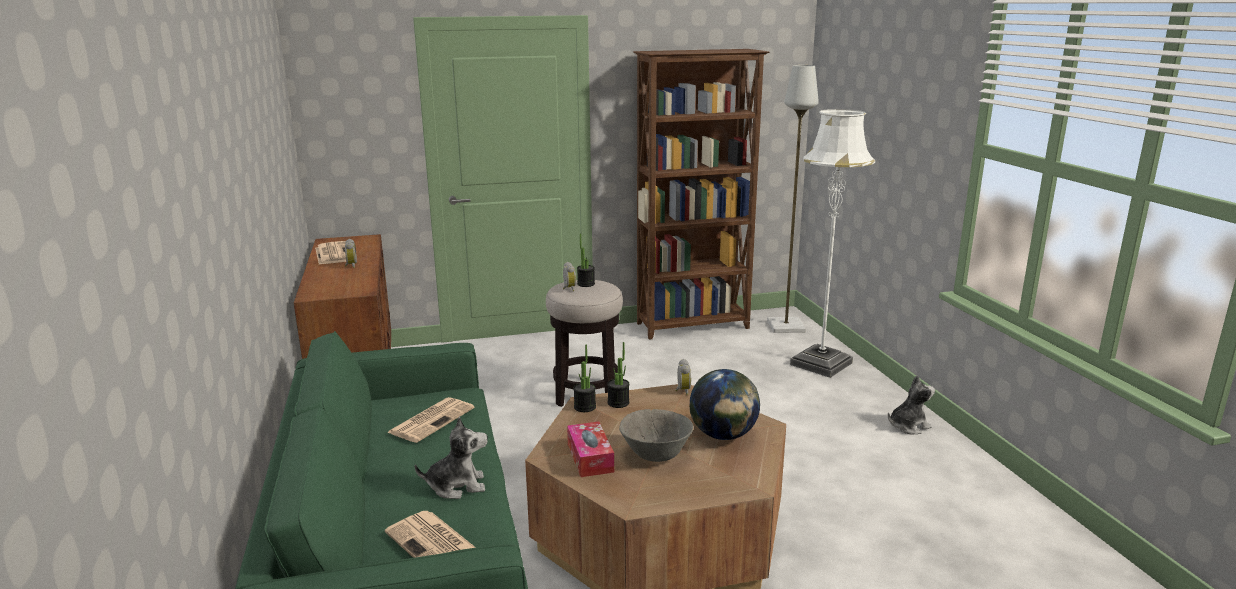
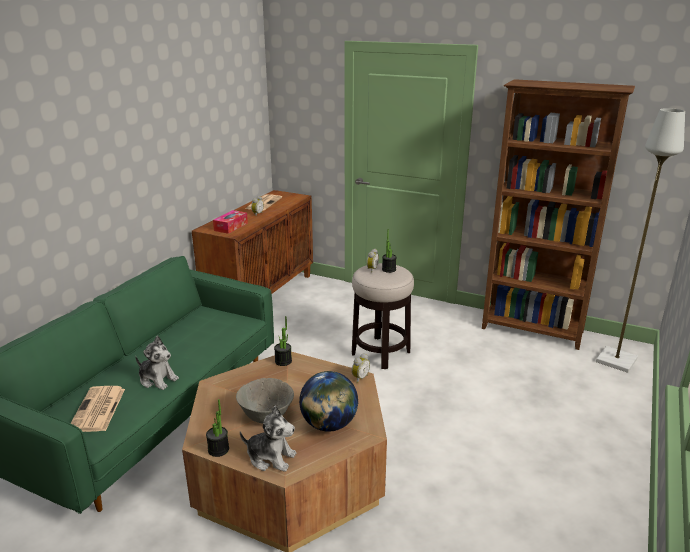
camera: 40 degrees right, 5 degrees up
newspaper [387,397,475,443] -> none
tissue box [567,421,614,477] -> tissue box moved to [213,210,248,234]
potted plant [607,342,629,408] -> potted plant moved to [206,399,229,457]
white floor lamp [790,109,875,378] -> none
plush toy [888,375,935,434] -> plush toy moved to [240,406,296,472]

